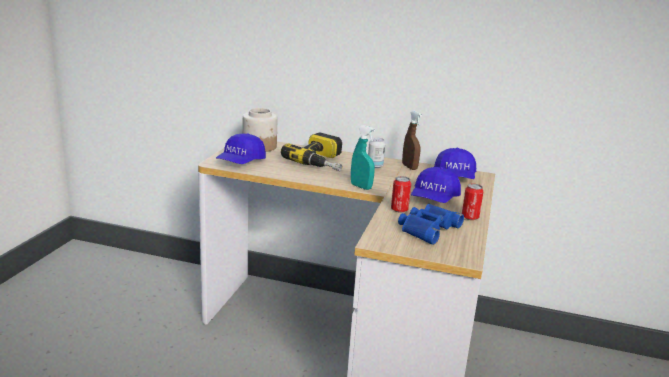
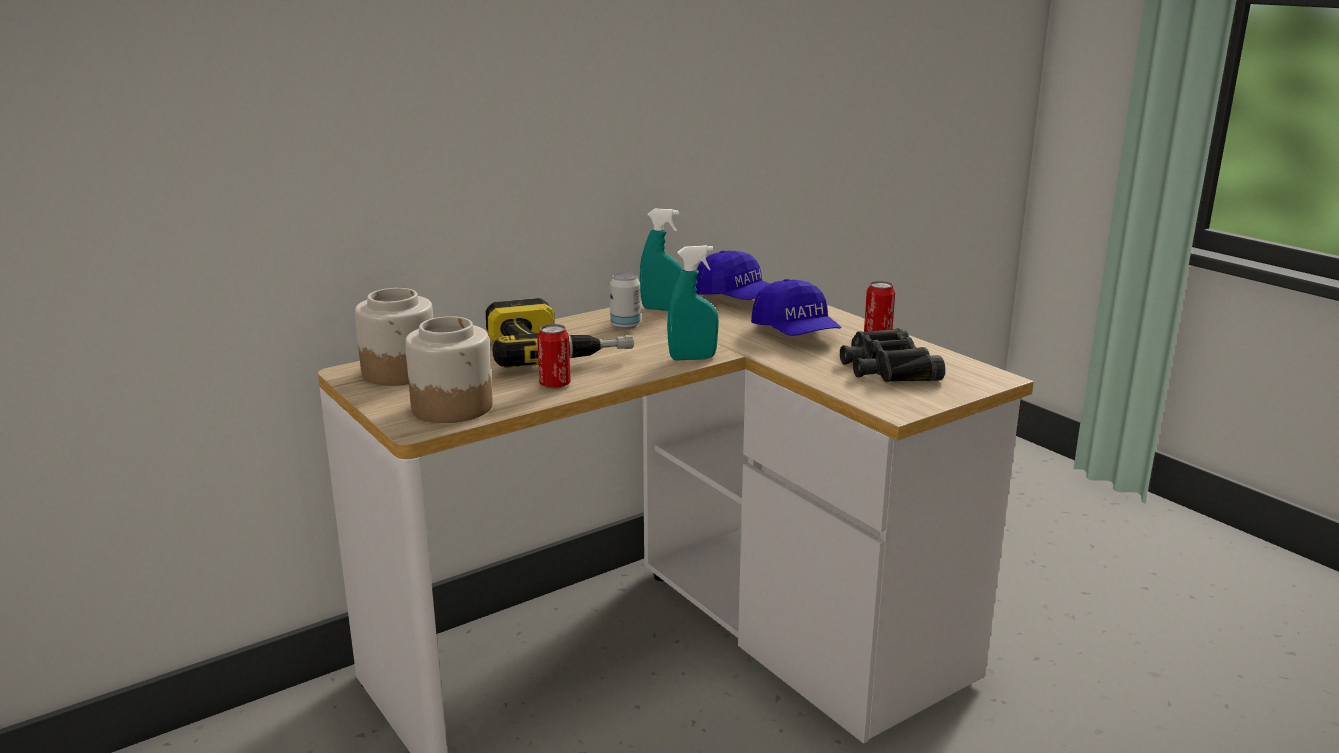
camera: 50 degrees left, 0 degrees up
blue cap [216,133,266,164] -> jar [405,316,493,423]
can [391,176,411,213] -> can moved to [537,324,571,389]
blue binoculars [398,204,464,245] -> black binoculars [840,328,945,382]
brown spray bottle [402,111,422,170] -> turquoise spray bottle [640,209,683,311]

